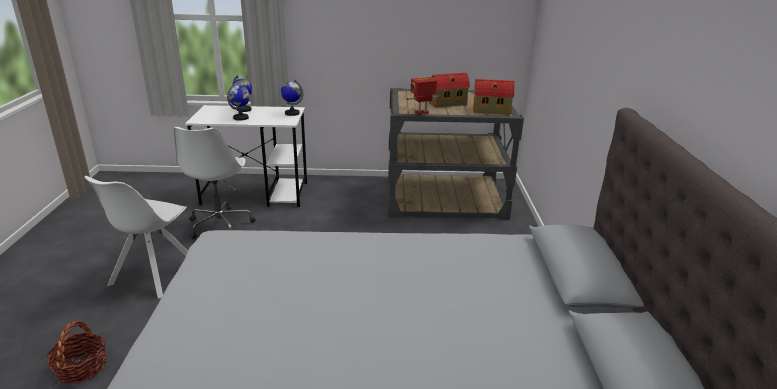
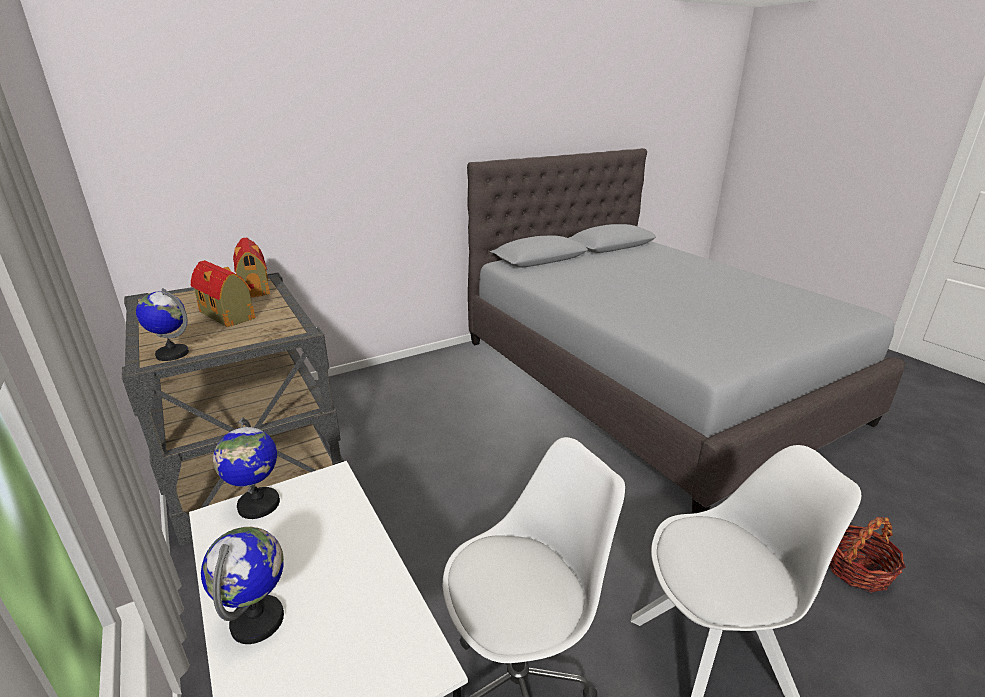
camera: 120 degrees left, 0 degrees up
globe [227,84,250,121] -> globe moved to [136,288,189,361]
toy robot [406,76,440,115] -> none

